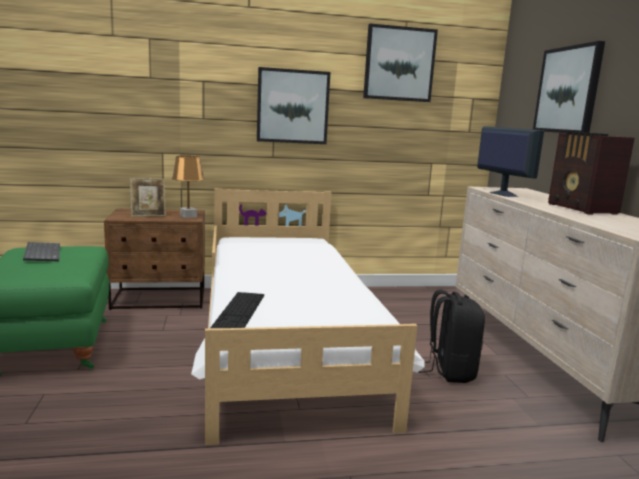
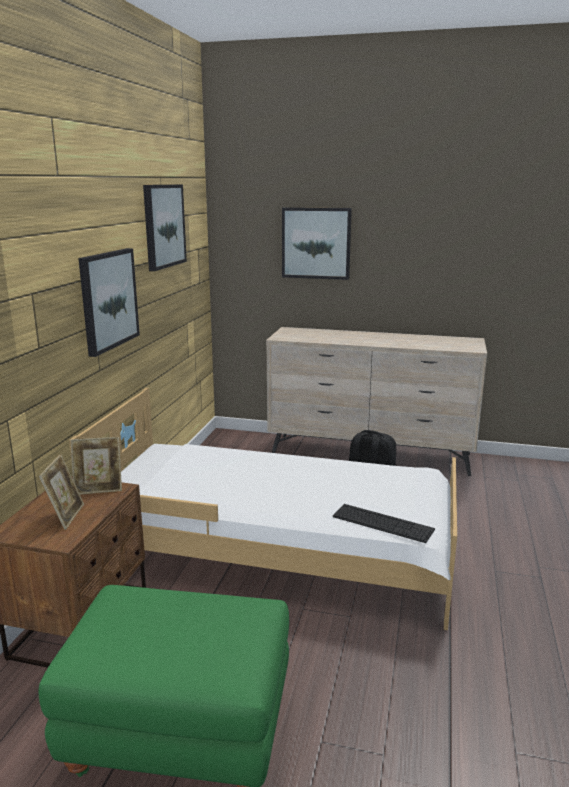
camera: 65 degrees left, 5 degrees up
keyboard [23,242,60,261] -> none
brown table lamp [172,155,204,218] -> picture frame [71,437,122,495]
monitor [477,126,544,197] -> none
radio [548,132,635,215] -> none

